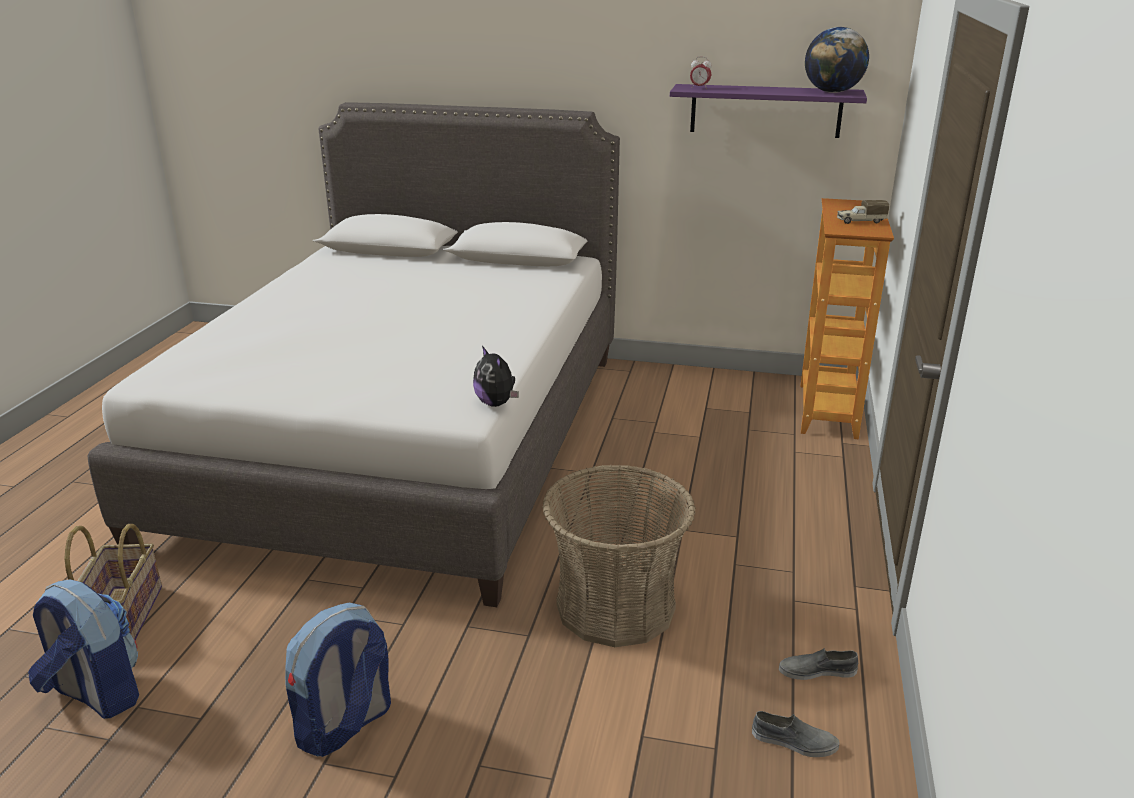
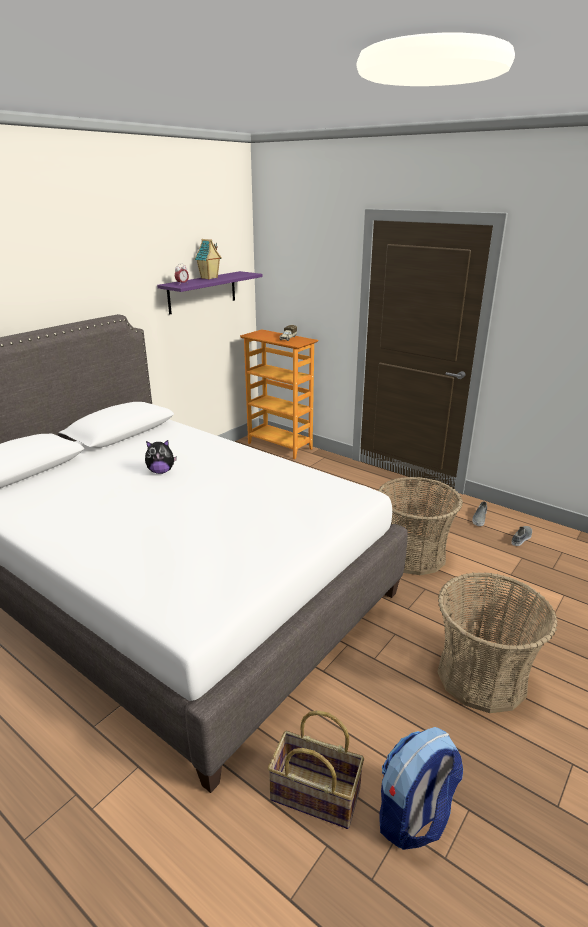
camera: 65 degrees left, 0 degrees up
backpack [285,603,391,757] -> basket [438,572,557,713]
plush toy [473,346,519,407] -> plush toy moved to [145,440,177,474]
globe [805,27,869,93] -> none
none -> toy house [195,239,221,279]

